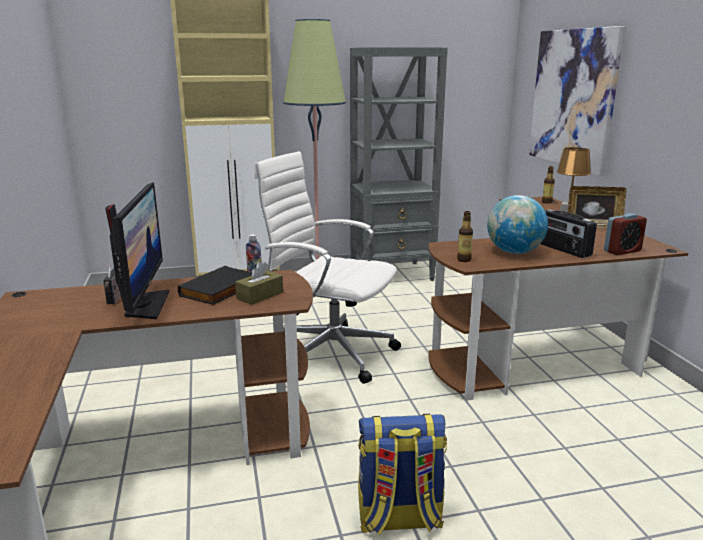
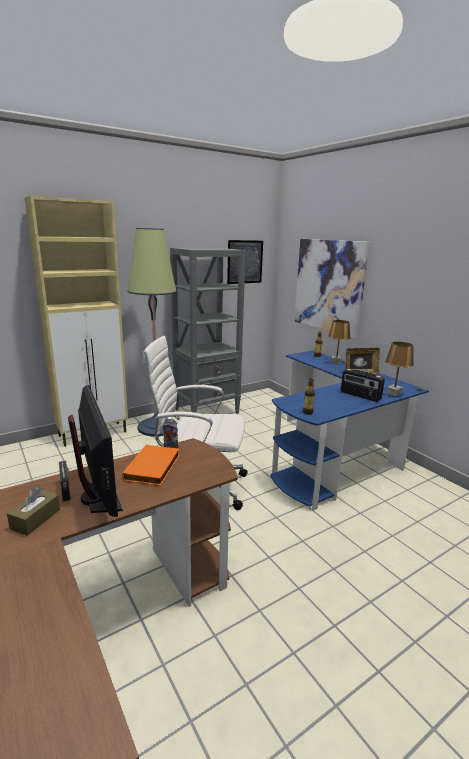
camera: 20 degrees left, 0 degrees up
black book [178,266,252,305] -> orange book [122,444,180,486]
brown tissue box [235,261,283,305] -> brown tissue box moved to [7,486,60,536]
backpack [358,414,447,535] -> none
brown desk [429,197,688,401] -> blue desk [271,350,429,511]
globe [487,195,548,254] -> none
alarm clock [604,213,647,255] -> brown table lamp [385,342,414,396]
none -> picture [227,240,263,284]

